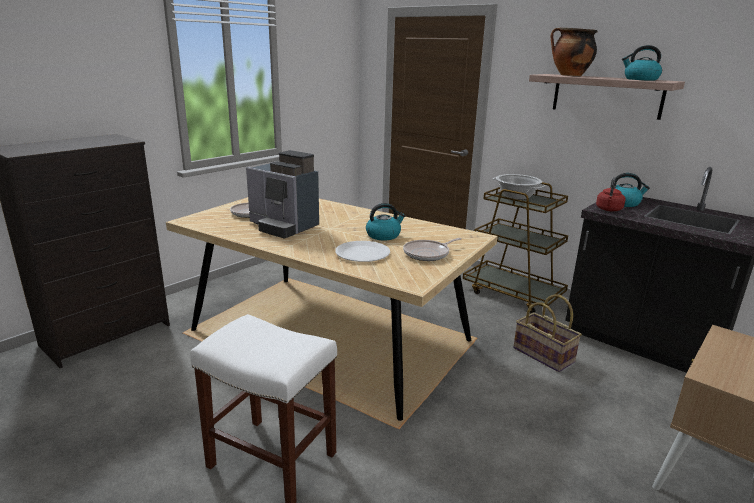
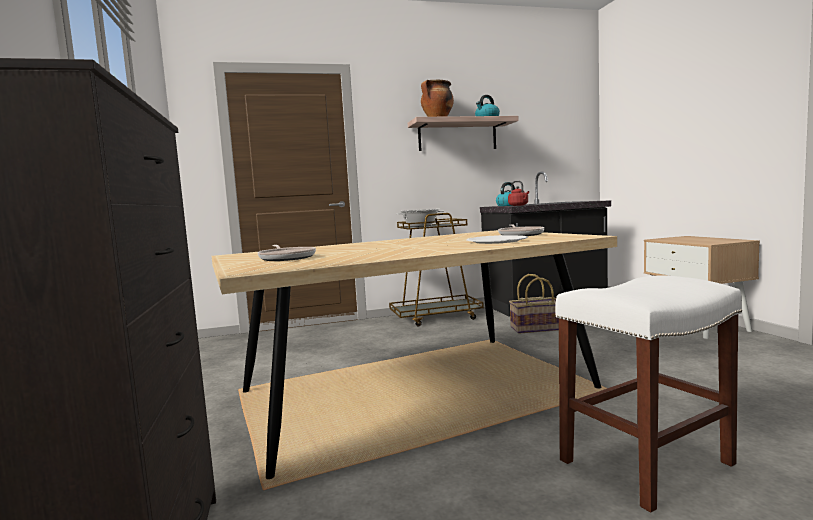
camera: 55 degrees left, 15 degrees down
coffee machine [246,150,319,239] -> none
kettle [366,203,406,240] -> none

